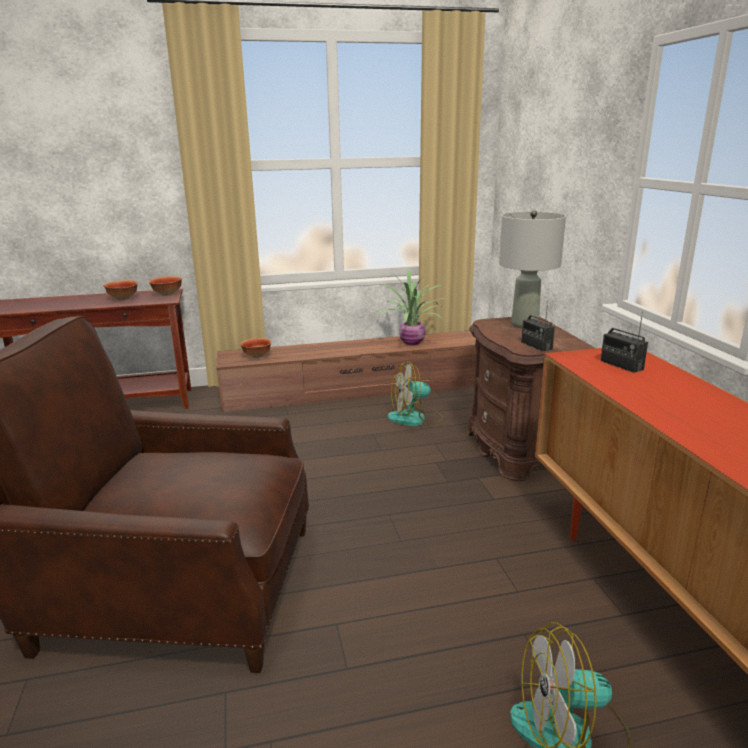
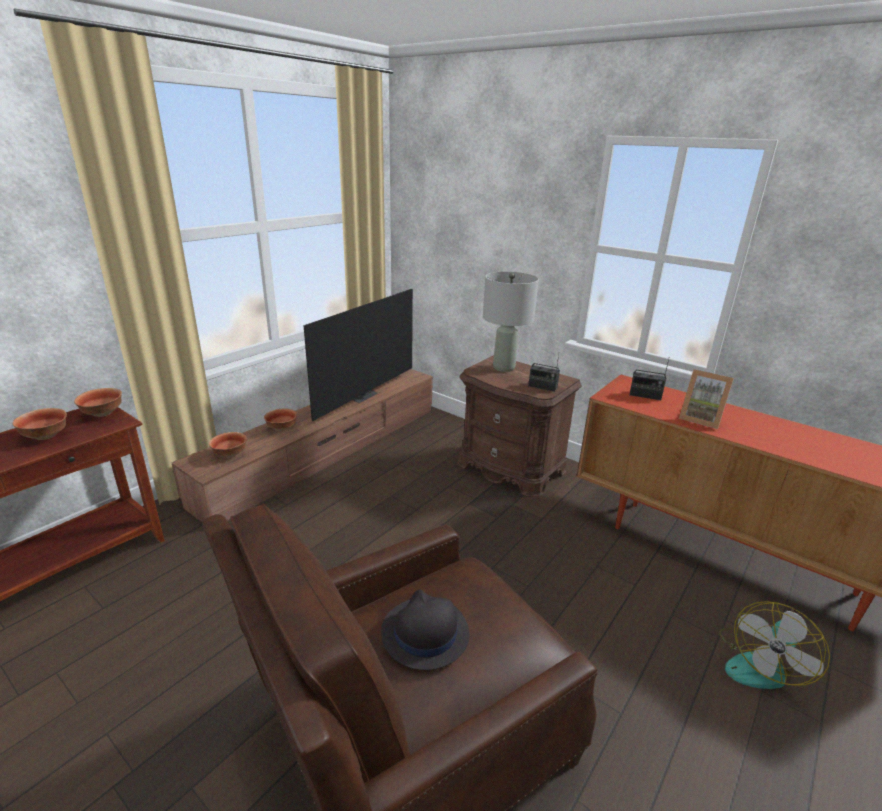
camera: 40 degrees left, 5 degrees up
potted plant [375,269,444,345] -> television [303,289,413,421]
fan [388,361,443,426] -> none
none -> bowl [264,409,297,431]
none -> black hat [381,589,470,670]
none -> picture frame [679,369,734,429]

